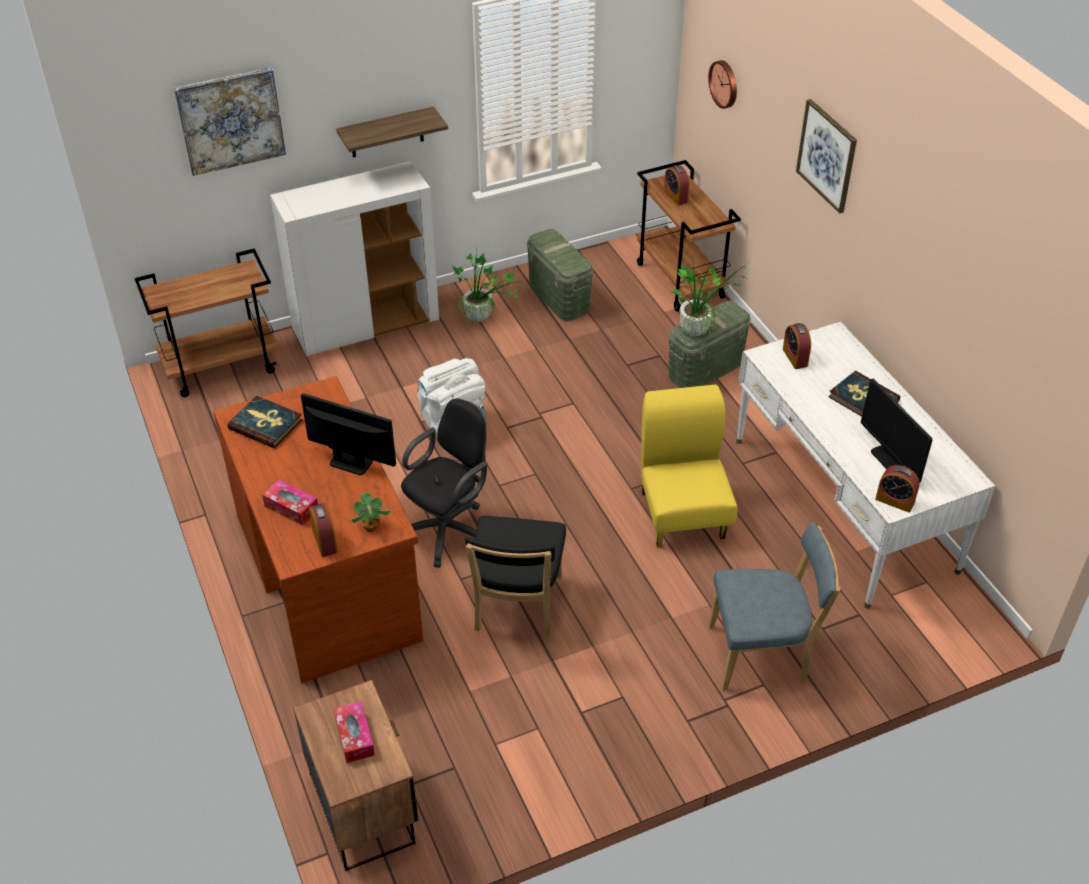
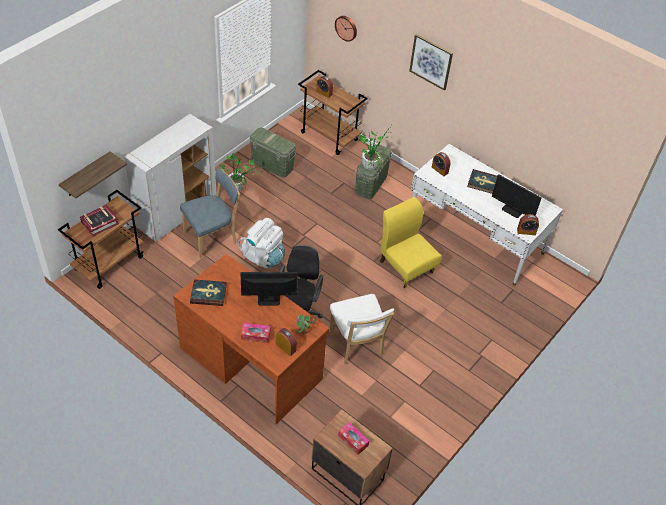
camera: 30 degrees left, 5 degrees up
picture [174,67,286,176] -> none
shelf [336,106,448,158] -> shelf moved to [59,151,127,198]
black chair [465,516,566,638] -> white chair [330,294,394,364]
blue chair [709,522,841,690] -> blue chair moved to [180,168,240,258]
none -> book [80,205,119,237]

